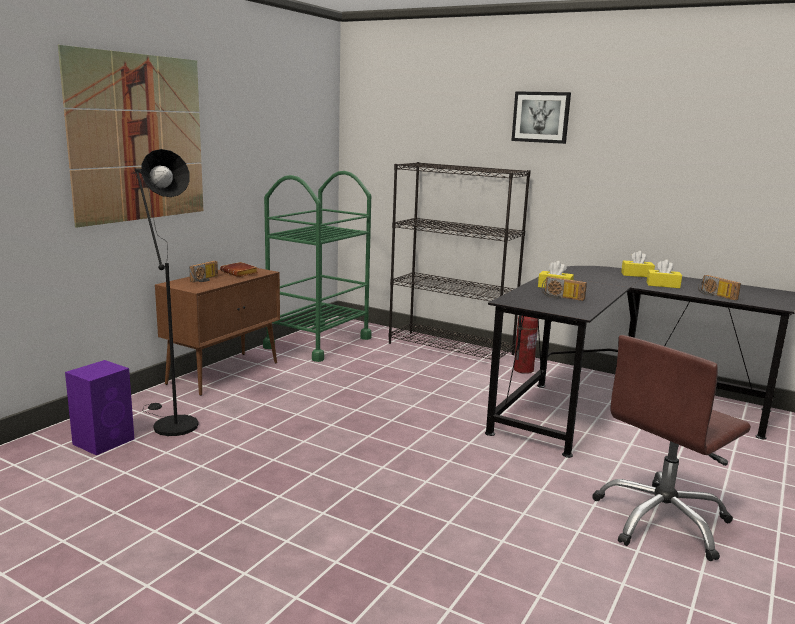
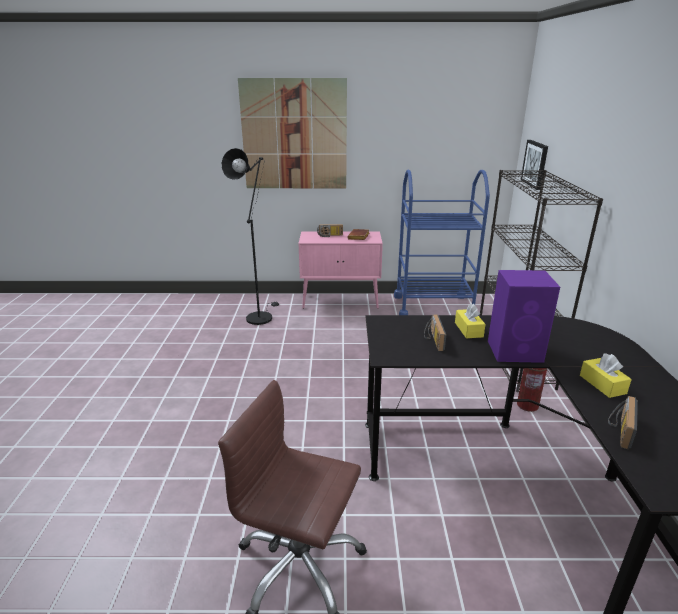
camera: 60 degrees right, 10 degrees up
purple speaker [65,360,134,455] -> purple speaker moved to [488,270,560,363]
brown cabinet [155,268,280,396] -> pink cabinet [298,231,383,309]
green cart [263,171,372,362] -> blue cart [394,170,490,315]
picture [511,91,571,144] -> picture moved to [521,140,548,190]
yellow tissue box [621,251,655,277] -> none

